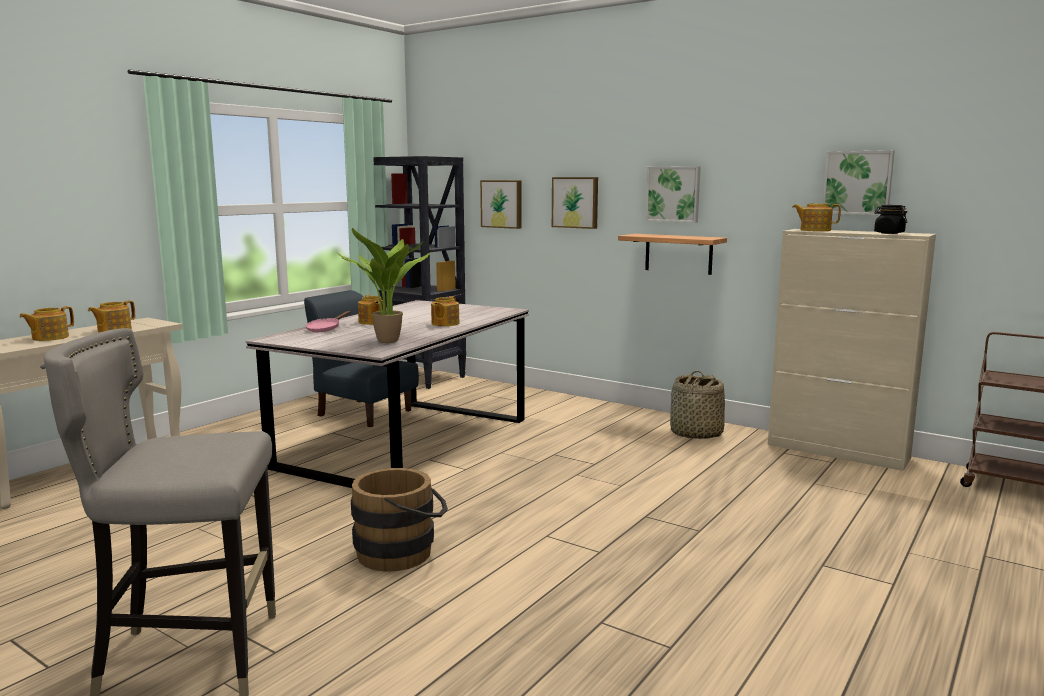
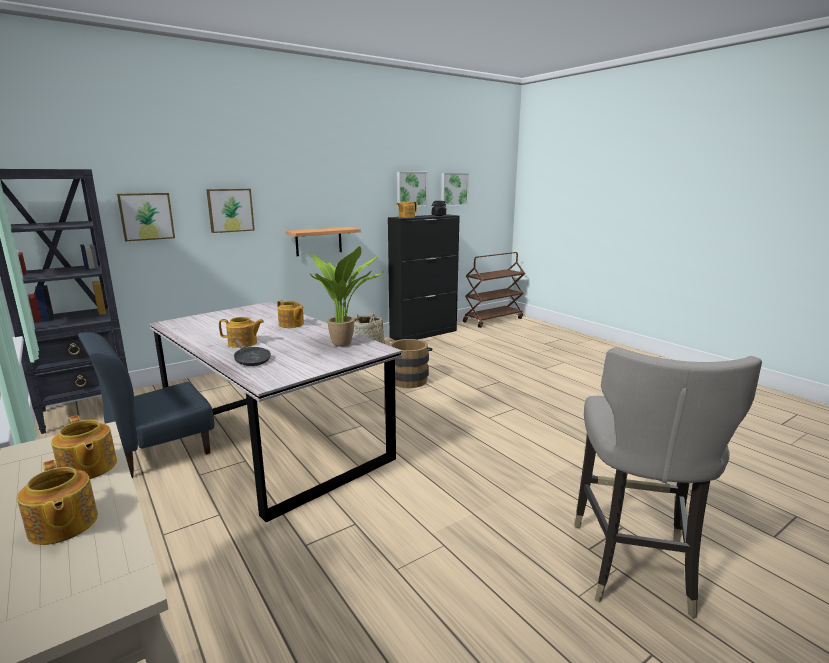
camera: 70 degrees left, 5 degrees up
pink frying pan [305,311,350,332] -> black frying pan [233,338,271,366]
brown bucket [351,468,448,572] -> brown bucket moved to [389,339,432,388]
picture [645,166,701,223] -> picture moved to [441,173,469,207]
beige cabinet [768,229,936,471] -> black cabinet [388,214,460,340]

